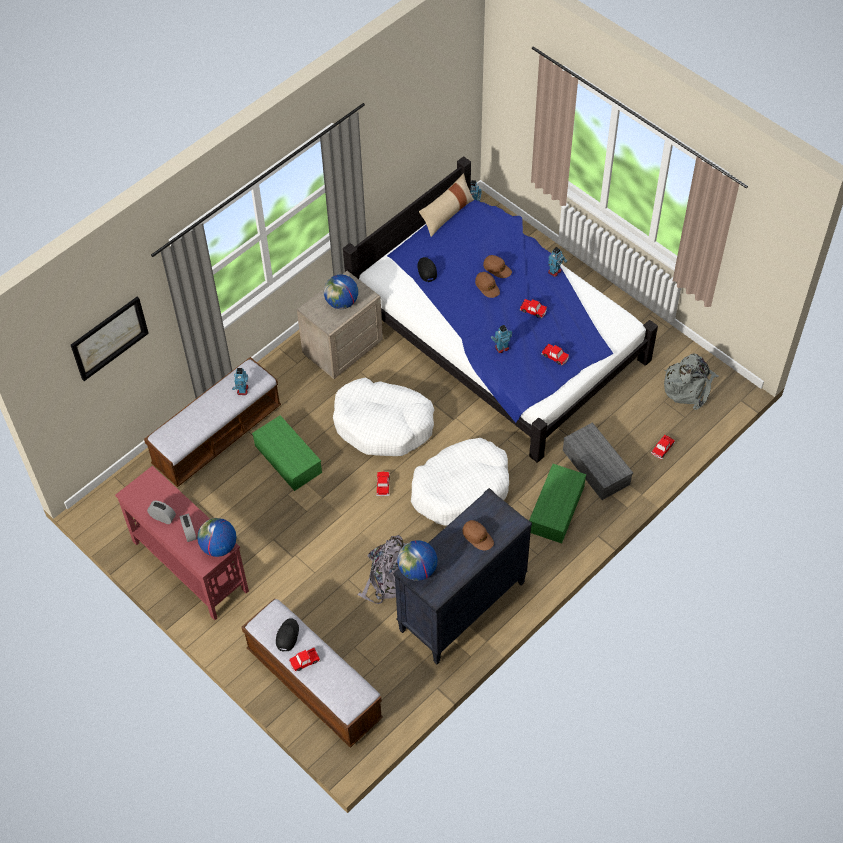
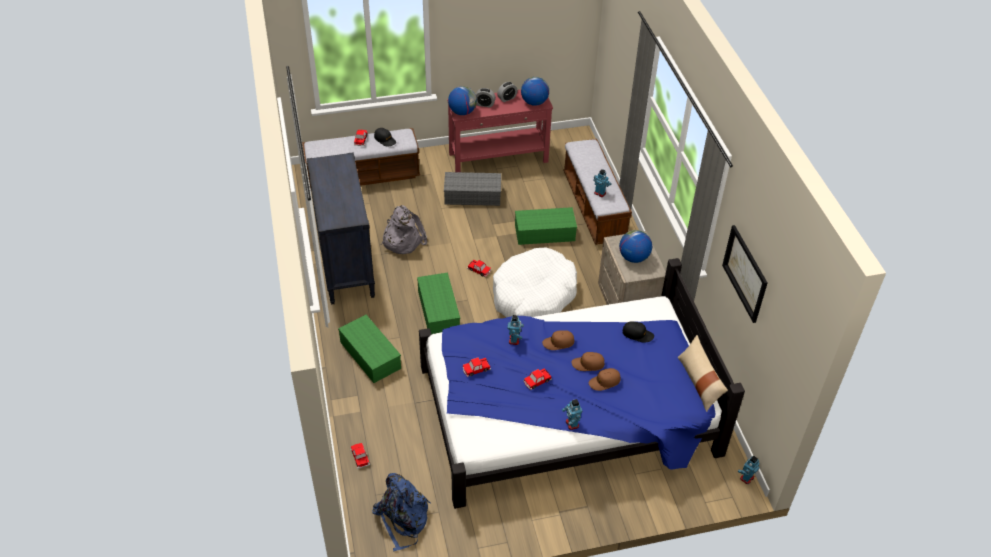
camera: 120 degrees right, 10 degrees down
picture [71,296,149,381] -> picture moved to [722,225,767,323]
globe [397,540,437,581] -> globe moved to [521,77,549,106]
white dog bed [411,438,509,526] -> green storage box [417,272,460,334]
brown cap [463,520,494,550] -> brown cap moved to [542,330,575,350]
grey storage box [563,422,633,500] -> grey storage box moved to [444,172,501,206]
grey backpack [664,353,719,410] -> blue backpack [372,473,431,551]

